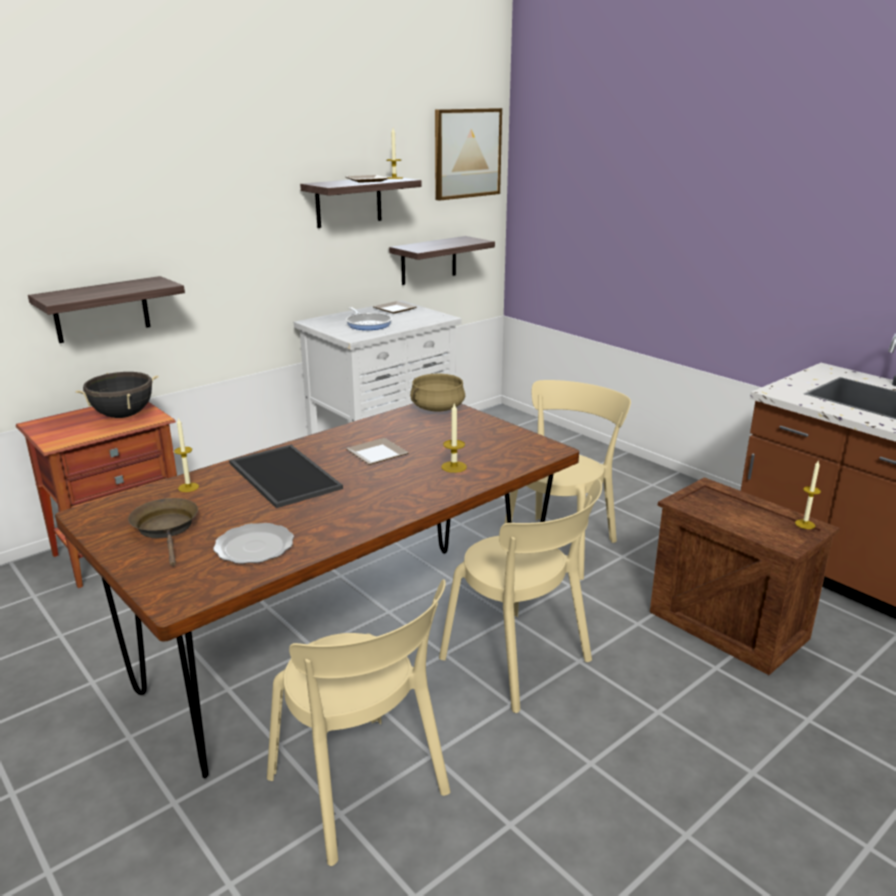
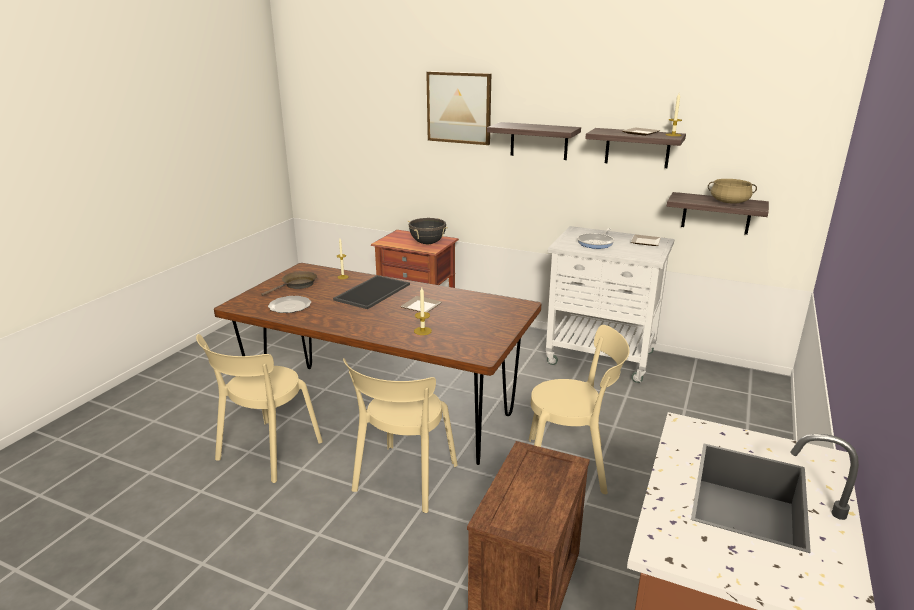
camera: 65 degrees right, 0 degrees up
shelf [28,276,185,343] -> shelf moved to [487,122,581,160]
beige cooking pot [410,374,465,412] -> beige cooking pot moved to [708,179,757,204]
picture [435,108,502,201] -> picture moved to [426,71,491,145]
candle [795,461,821,529] -> none

